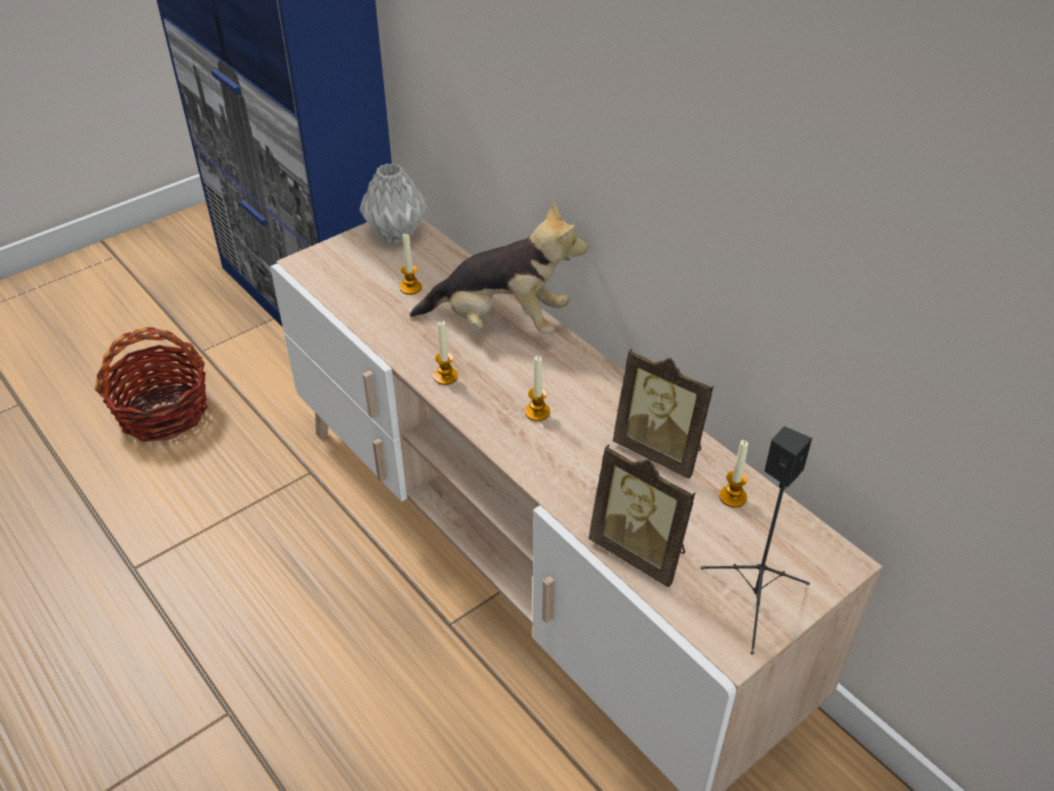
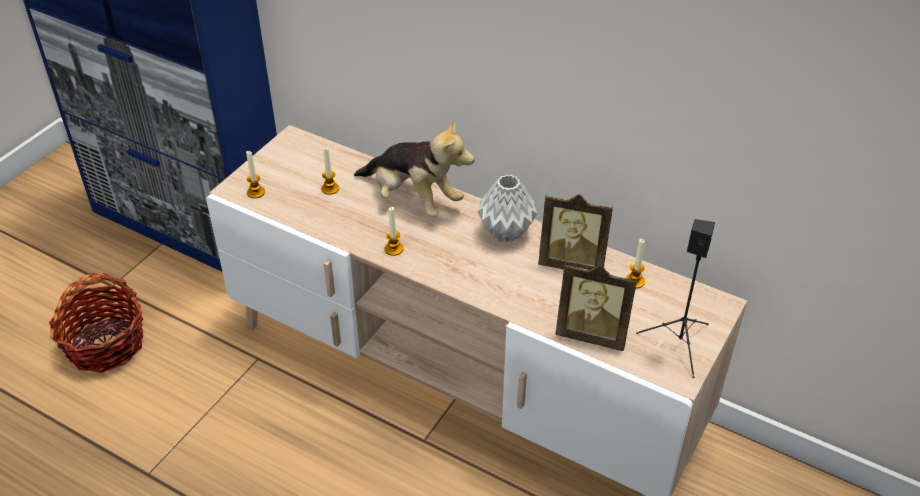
camera: 20 degrees left, 0 degrees up
grey vase [359,163,427,244] -> grey vase moved to [477,175,537,243]
plush toy [410,201,587,334] -> plush toy turned 45 degrees clockwise [354,119,474,217]
candle [525,356,550,421] -> candle moved to [246,151,265,198]

